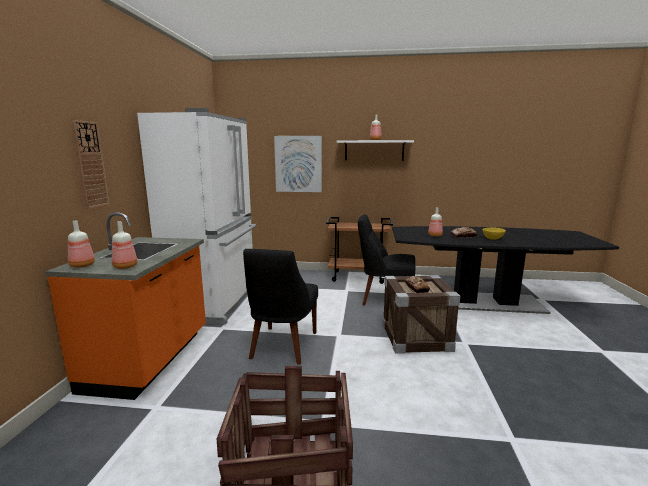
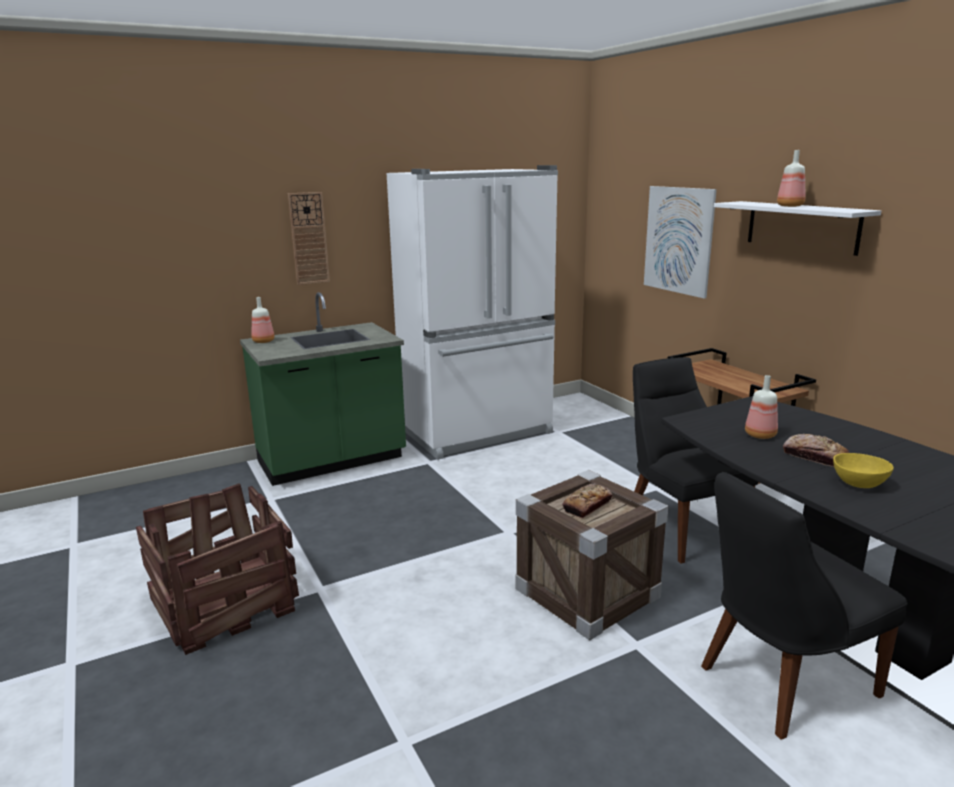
camera: 55 degrees right, 5 degrees up
orange counter [45,212,206,400] -> green counter [240,292,406,486]
bottle [112,221,138,269] -> none
black chair [243,249,318,365] -> black chair moved to [701,472,907,740]

